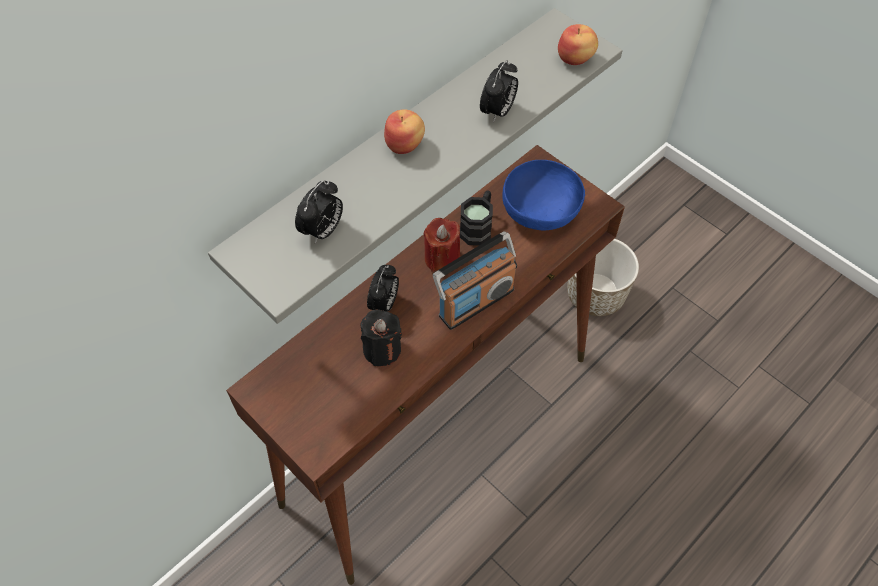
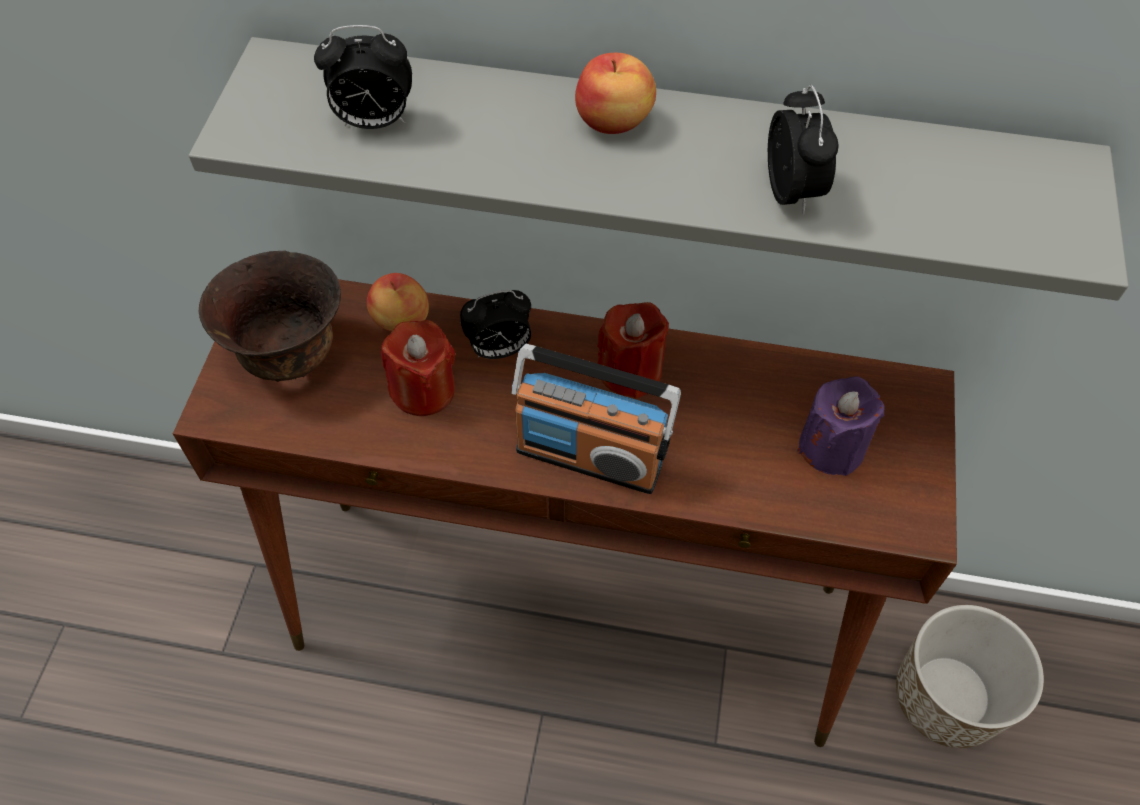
camera: 55 degrees right, 0 degrees up
black candle [360,310,402,366] -> red candle [381,320,455,416]
black mug [460,190,493,246] -> none
alarm clock [480,60,518,123] -> alarm clock turned 90 degrees counterclockwise [768,85,839,215]
blue bowl [502,160,585,231] -> purple candle [797,376,884,476]
apple [558,24,598,65] -> apple moved to [367,273,429,332]
none -> brown bowl [199,251,341,382]

